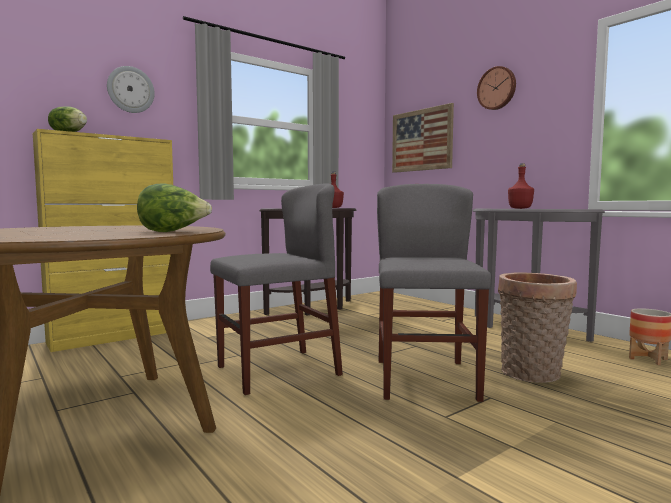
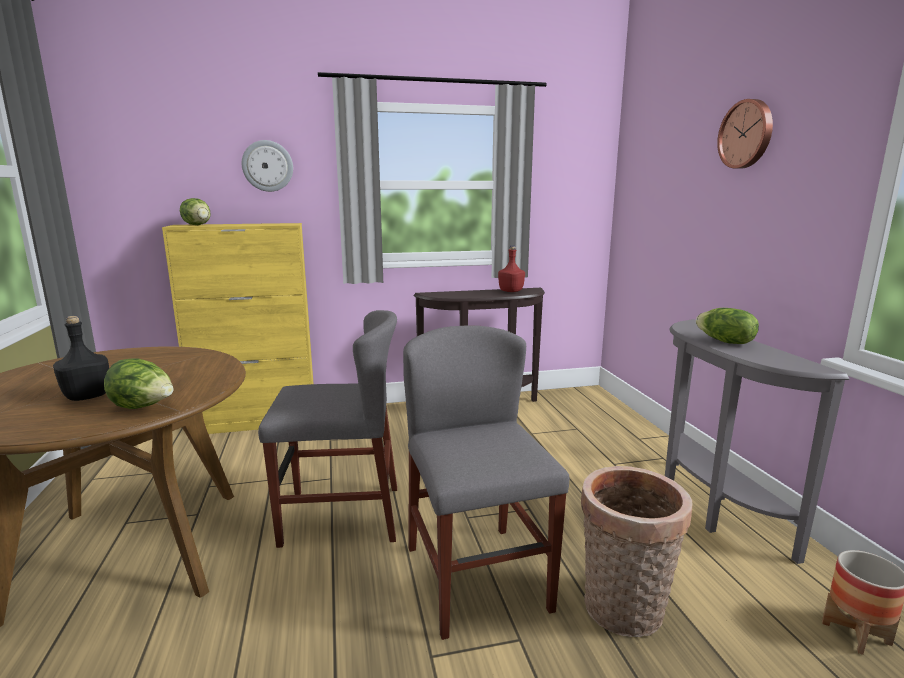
camera: 25 degrees right, 10 degrees up
grey chair [377,184,491,402] -> grey chair turned 45 degrees counterclockwise [403,326,569,640]
picture [392,103,454,173] -> none
red bottle [508,163,534,209] -> lettuce [696,308,759,344]
none -> black bottle [53,316,109,401]

